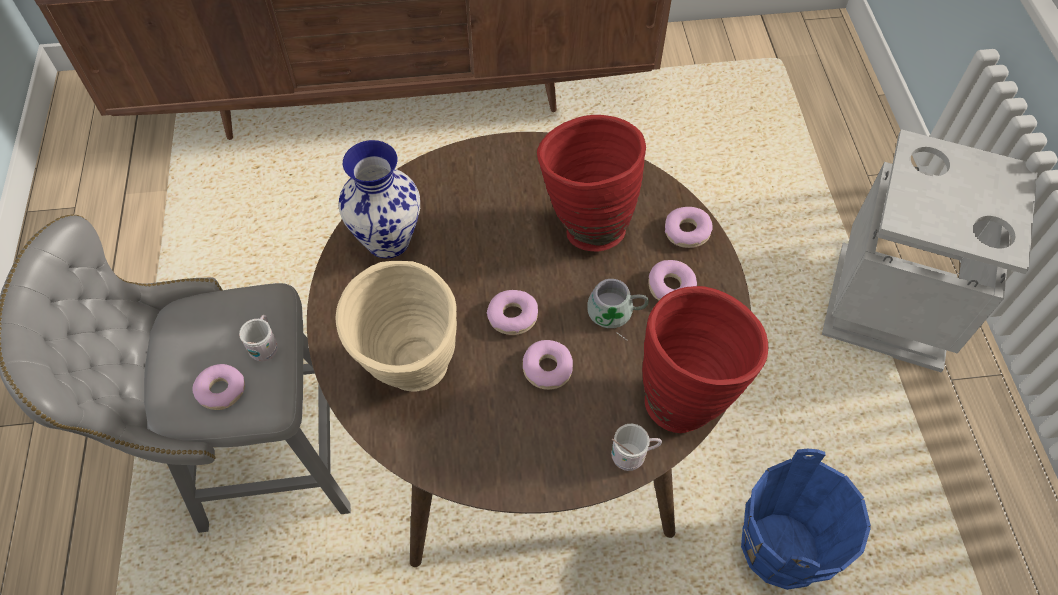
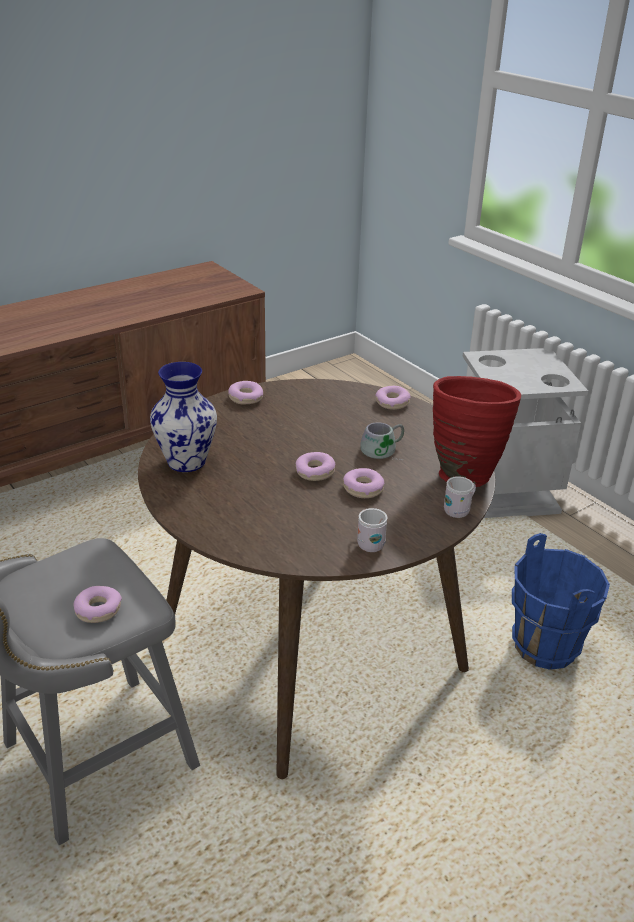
camera: 30 degrees left, 25 degrees down
white mug [239,315,278,361] -> white mug moved to [357,508,387,552]
beige vase [335,261,457,391] -> none
red vase [537,115,646,252] -> none
donut [648,260,697,300] -> donut moved to [228,381,263,404]

